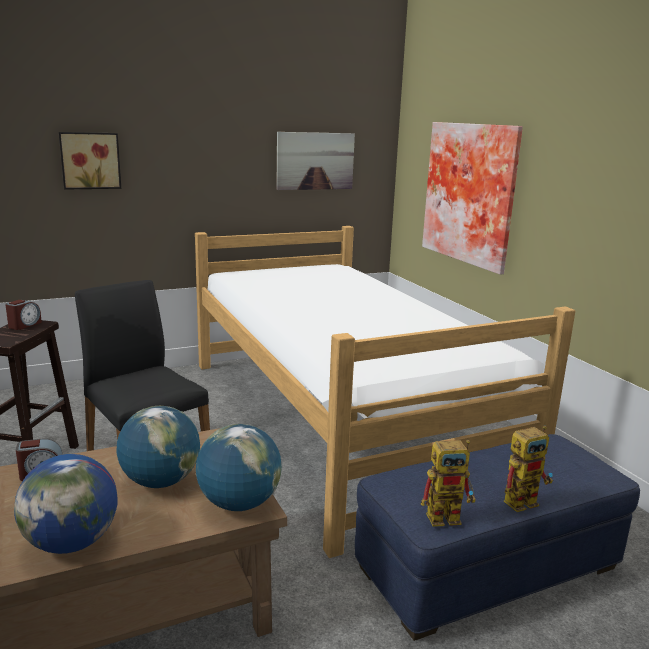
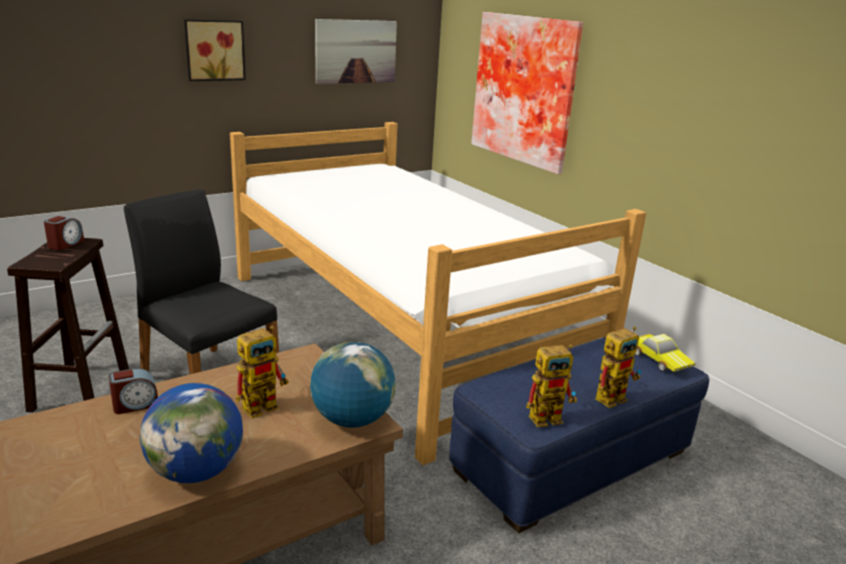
camera: 10 degrees left, 5 degrees up
picture [59,132,121,190] -> picture moved to [184,19,246,81]
globe [116,406,200,488] -> toy robot [236,326,289,418]
none -> toy car [635,334,695,372]

